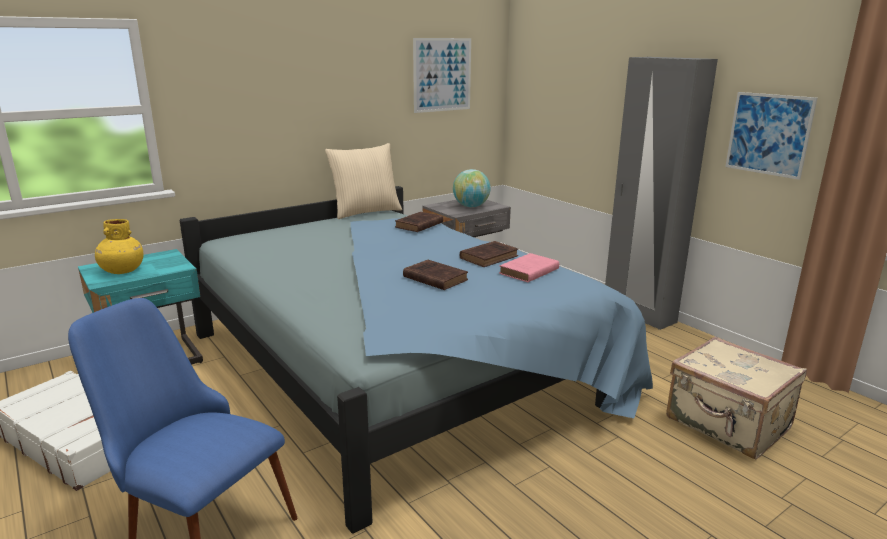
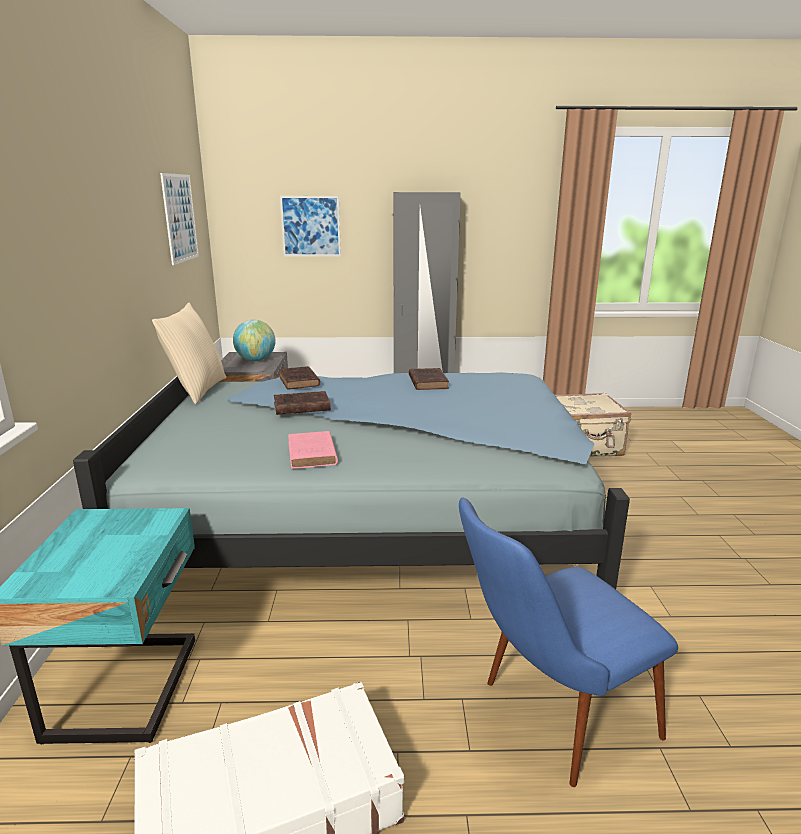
camera: 55 degrees left, 0 degrees up
yellow vase [95,219,143,274] -> none
brown book [403,260,468,290] -> brown book moved to [274,391,331,415]
pink book [499,253,559,283] -> pink book moved to [288,431,338,469]
picture [725,92,817,180] -> picture moved to [280,196,341,256]

